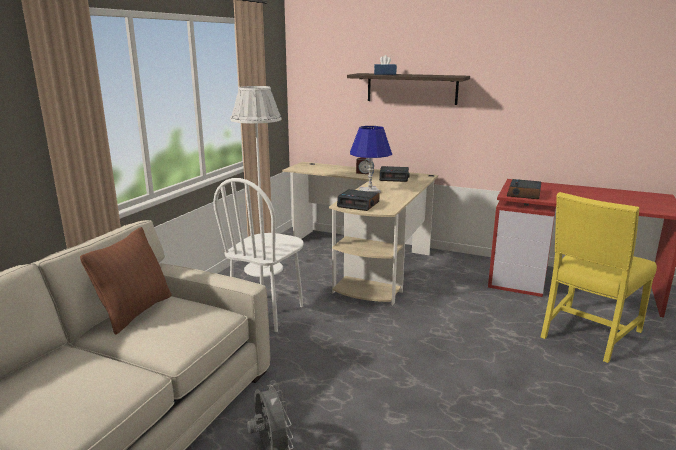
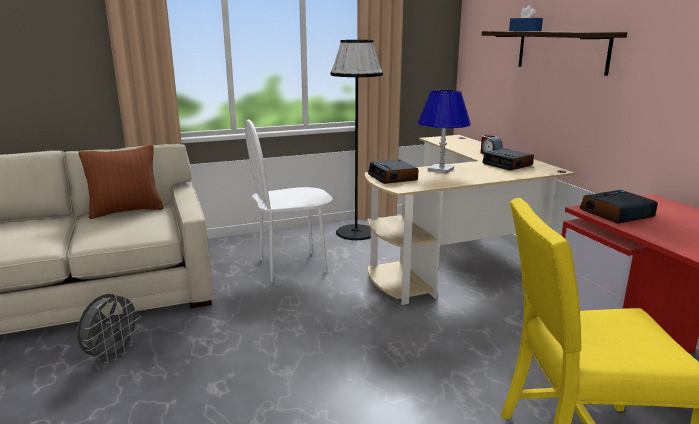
camera: 45 degrees right, 0 degrees up
white floor lamp [230,86,283,277] -> black floor lamp [331,40,383,240]

